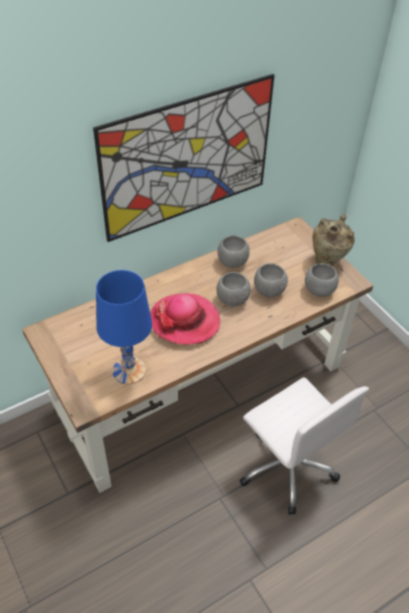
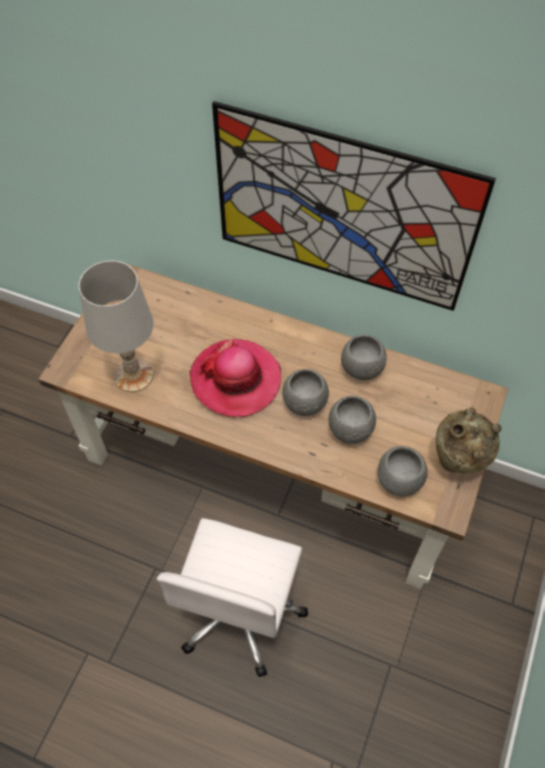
camera: 55 degrees right, 10 degrees up
blue table lamp [96,270,152,385] -> white table lamp [79,261,154,392]

